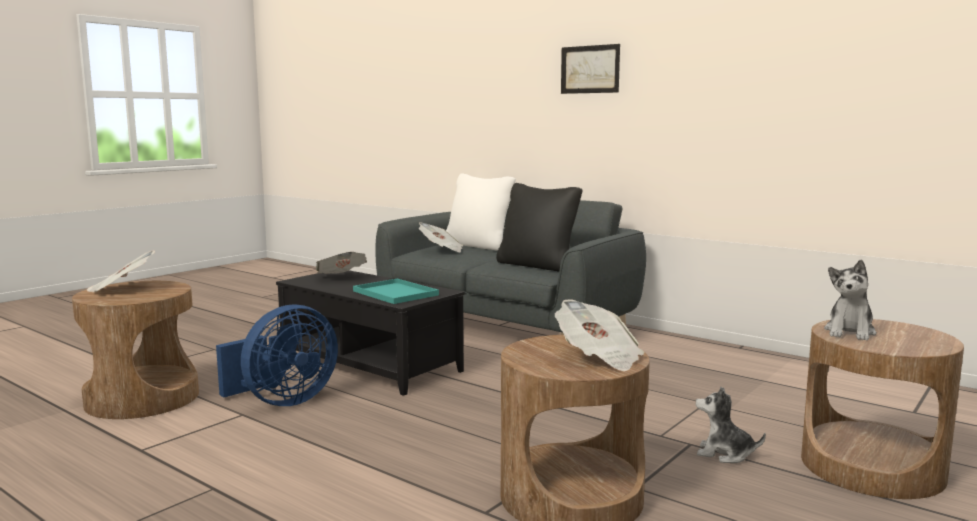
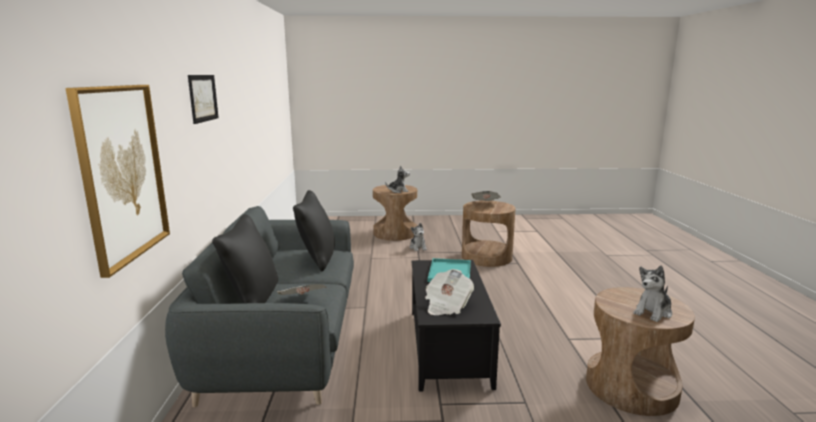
camera: 130 degrees left, 5 degrees up
newspaper [87,250,155,292] -> plush toy [633,266,672,322]
blue fan [216,304,338,406] -> none
white pillow [446,173,516,250] -> black pillow [212,214,278,303]
none -> picture [66,85,170,278]

